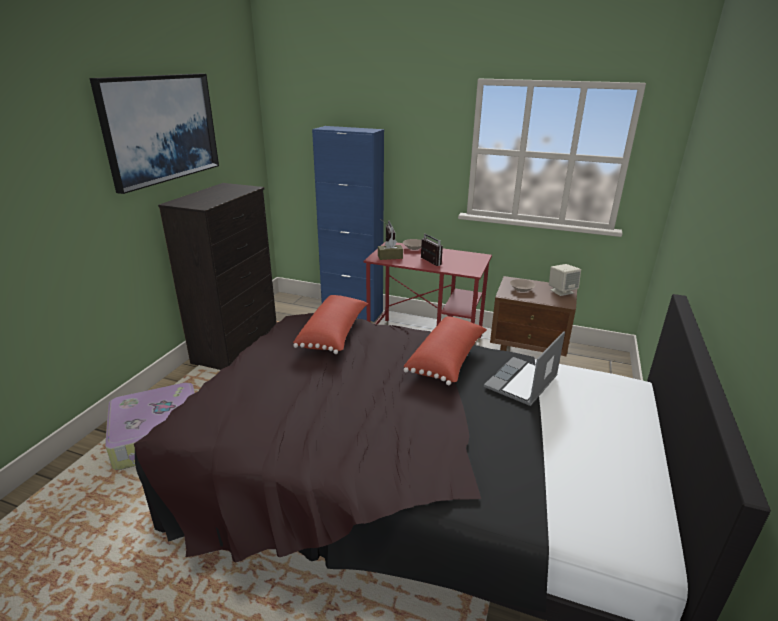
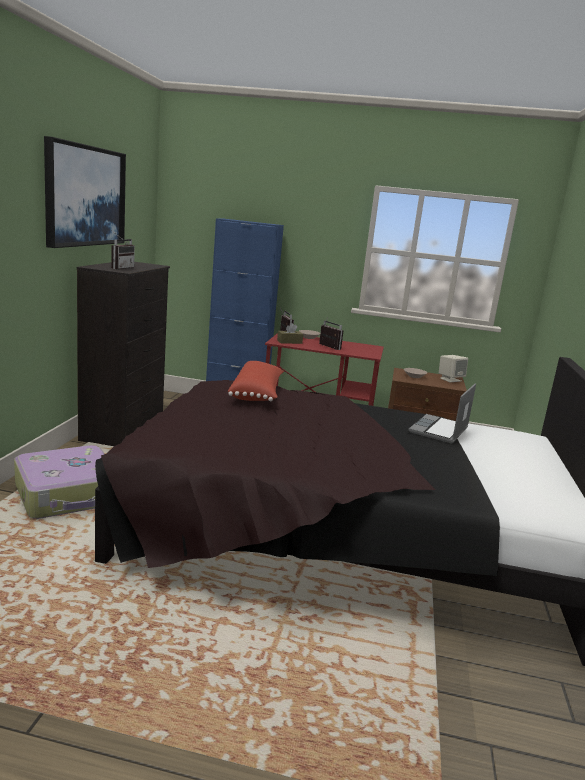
camera: 10 degrees left, 10 degrees down
red pillow [404,316,487,386] -> none
none -> radio [111,230,135,270]

